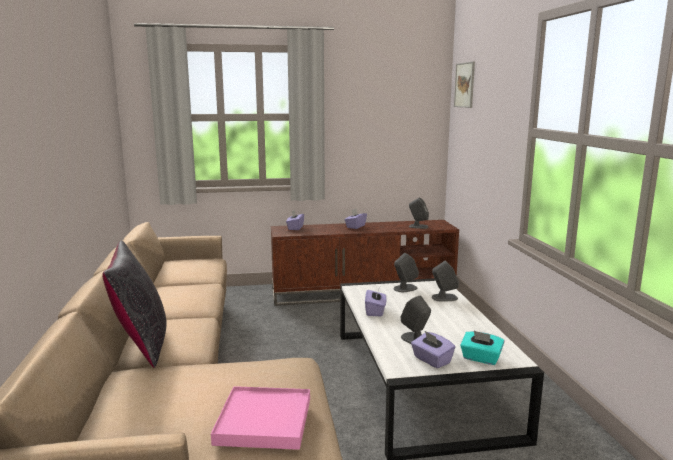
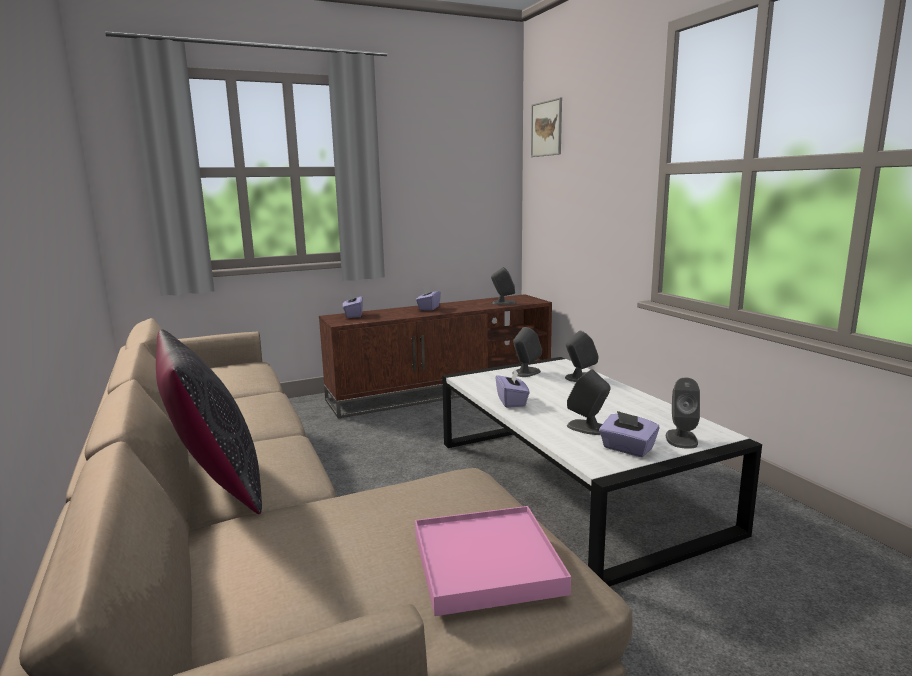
camera: 15 degrees left, 0 degrees up
turquoise tissue box [460,331,505,365] -> grey speaker [666,378,700,449]

